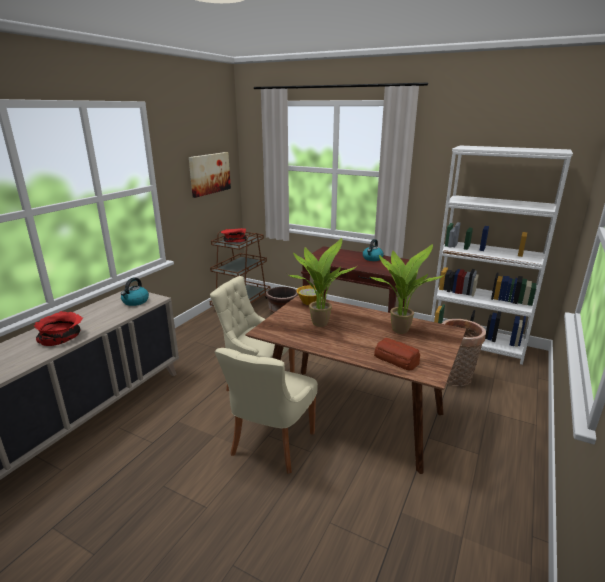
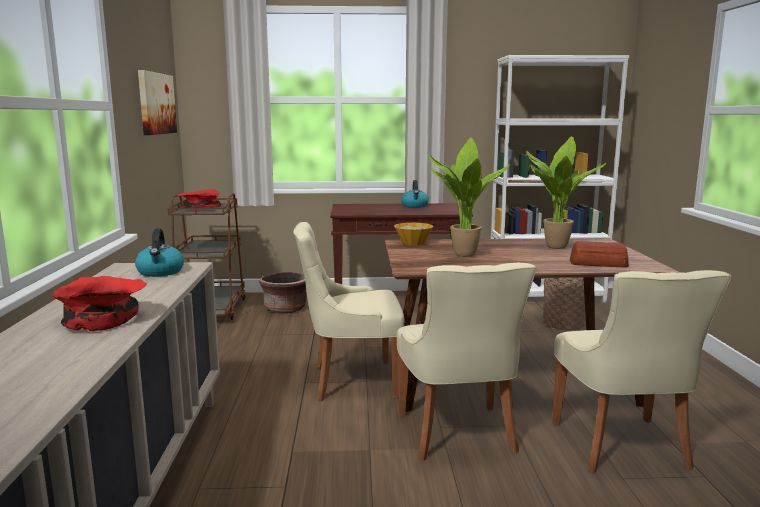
camera: 30 degrees left, 10 degrees down
none -> beige chair [552,270,731,473]

